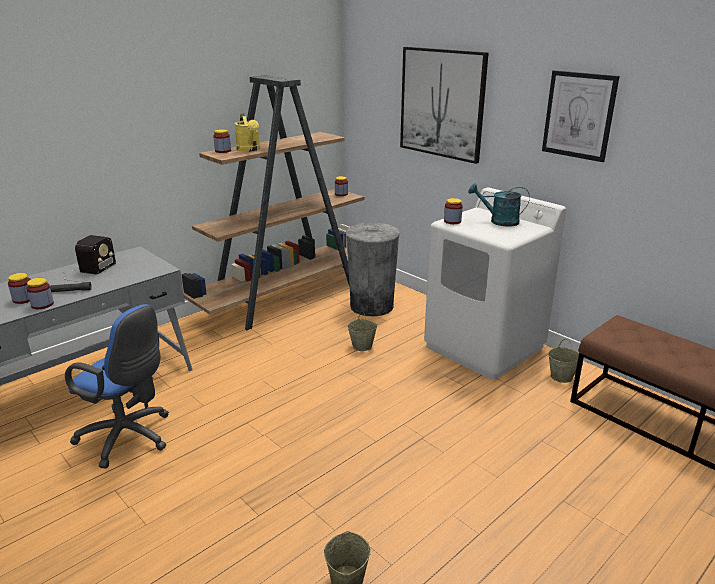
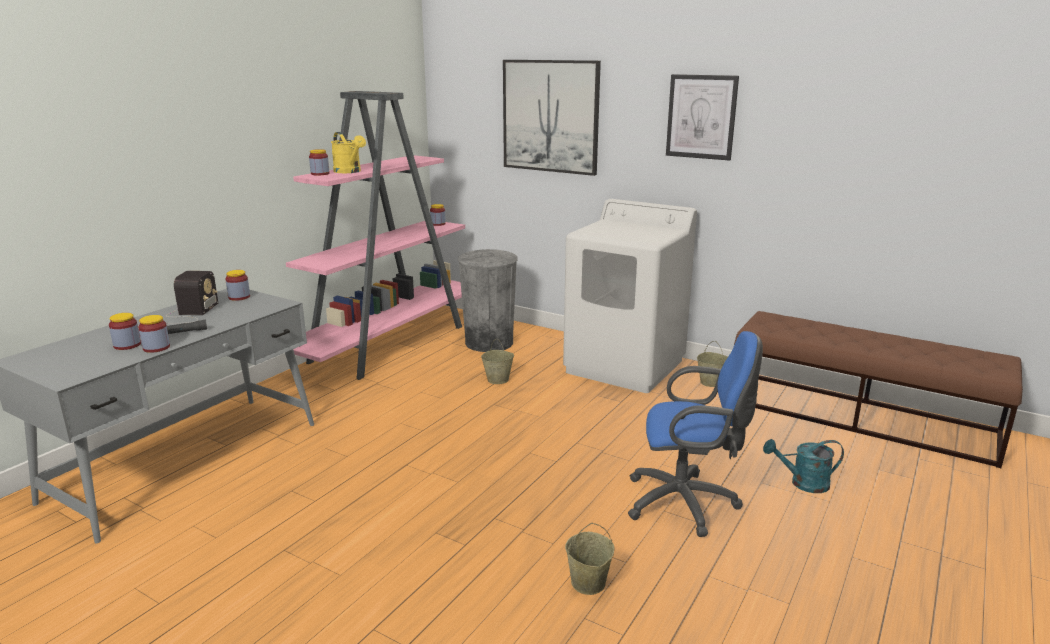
camera: 15 degrees left, 5 degrees down
blue office chair [65,304,169,468] -> blue office chair moved to [628,331,763,537]
brown bookcase [181,75,365,330] -> pink bookcase [286,91,465,380]
jar [444,198,463,224] -> jar moved to [226,270,250,301]
turquoise watering can [468,183,530,227] -> turquoise watering can moved to [763,439,844,493]

